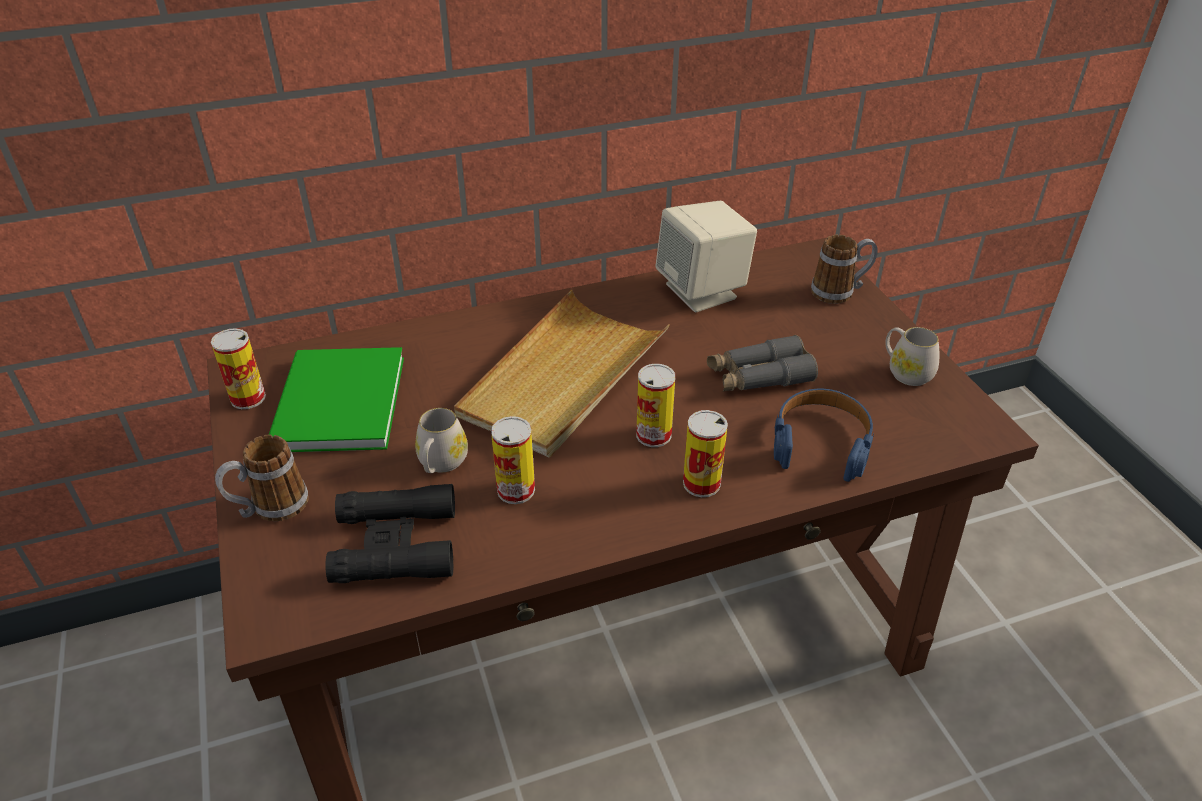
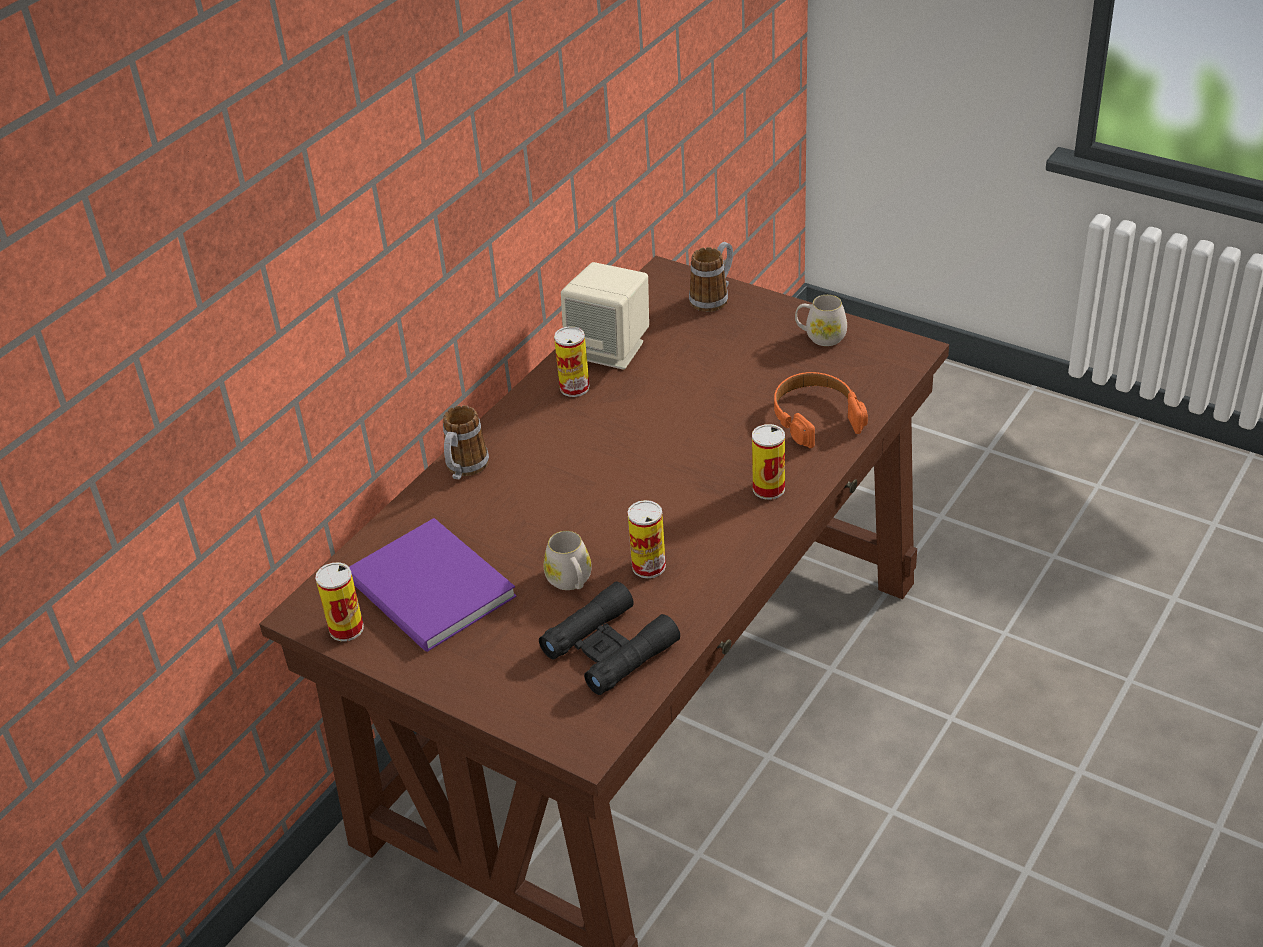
camera: 35 degrees left, 0 degrees up
mug [215,435,309,521] -> mug moved to [443,405,489,479]
green book [269,347,404,452] -> purple book [349,518,517,652]
beige tray [454,290,670,457] -> none
can [636,364,675,447] -> can moved to [554,326,590,397]
grey binoculars [707,335,818,392] -> none
blue headphones [774,389,874,482] -> orange headphones [774,372,868,448]

